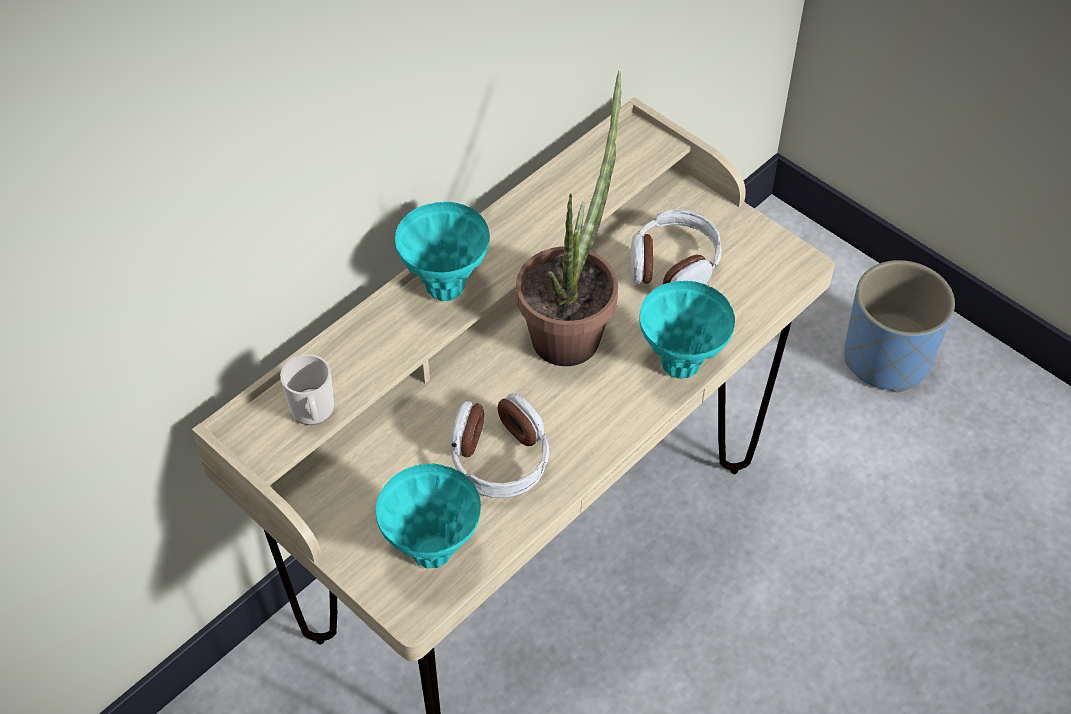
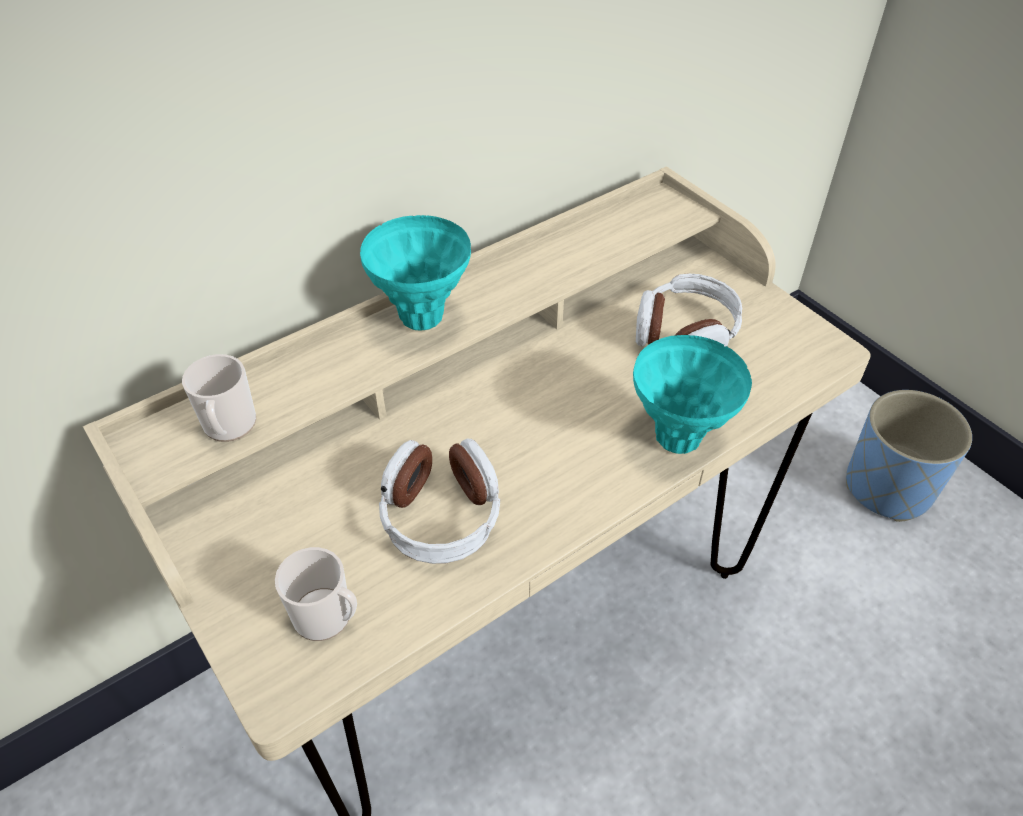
camera: 10 degrees right, 5 degrees down
turquoise vase [376,464,481,569] -> mug [275,547,357,641]
potted plant [516,71,621,366] -> none

